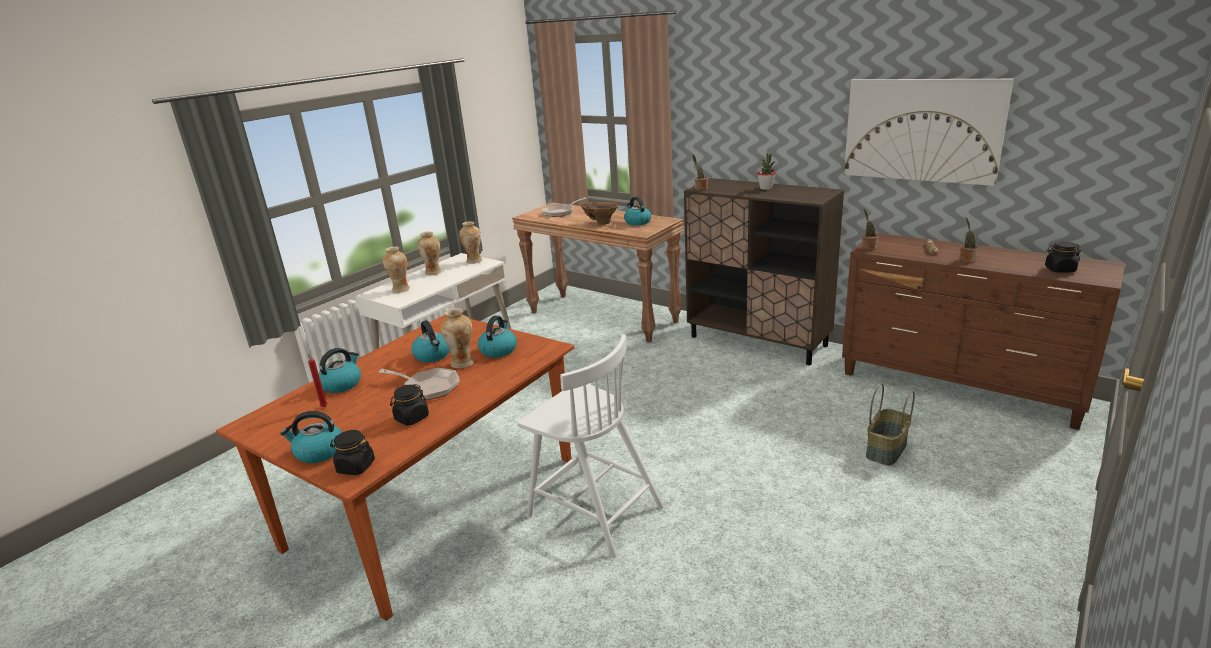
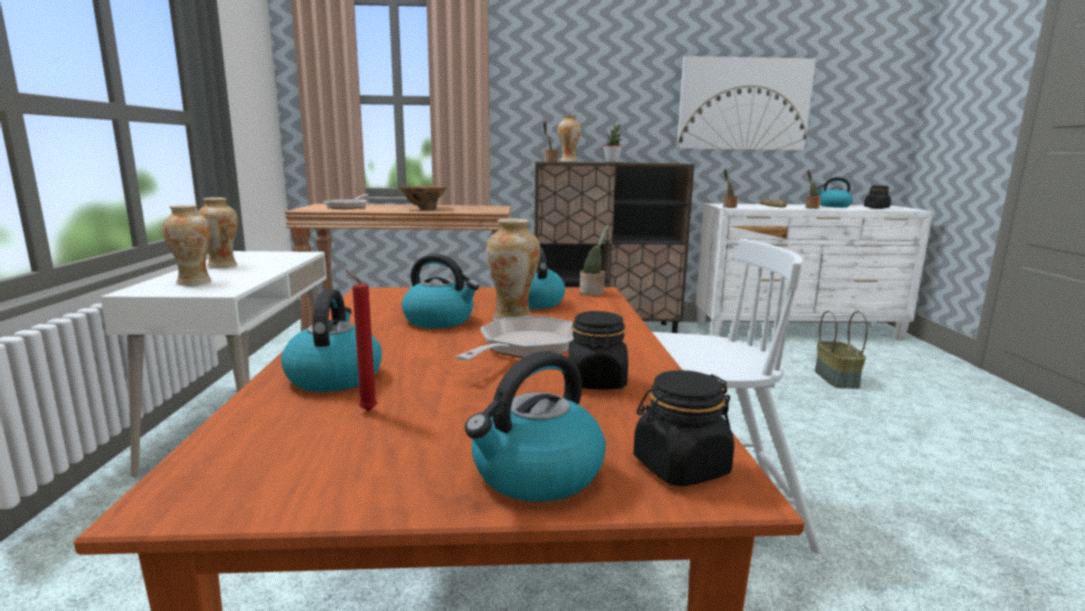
camera: 40 degrees left, 10 degrees down
frying pan [379,368,460,400] -> frying pan turned 45 degrees counterclockwise [456,316,574,361]
vase [459,221,482,264] -> vase moved to [558,115,581,162]
kettle [624,197,651,226] -> kettle moved to [817,177,852,208]
brown dresser [842,233,1125,430] -> white dresser [696,203,933,340]
none -> potted plant [579,225,609,296]

